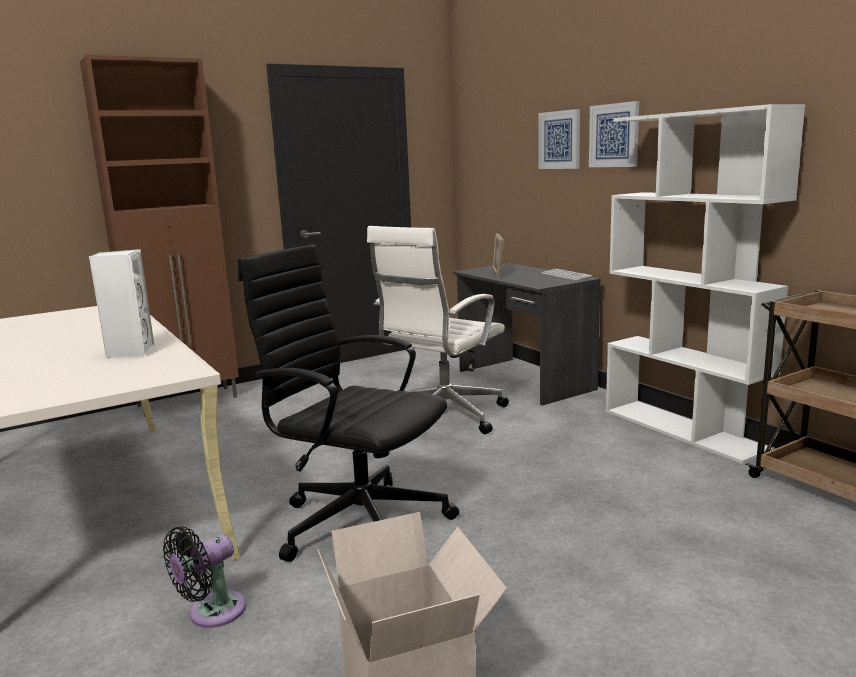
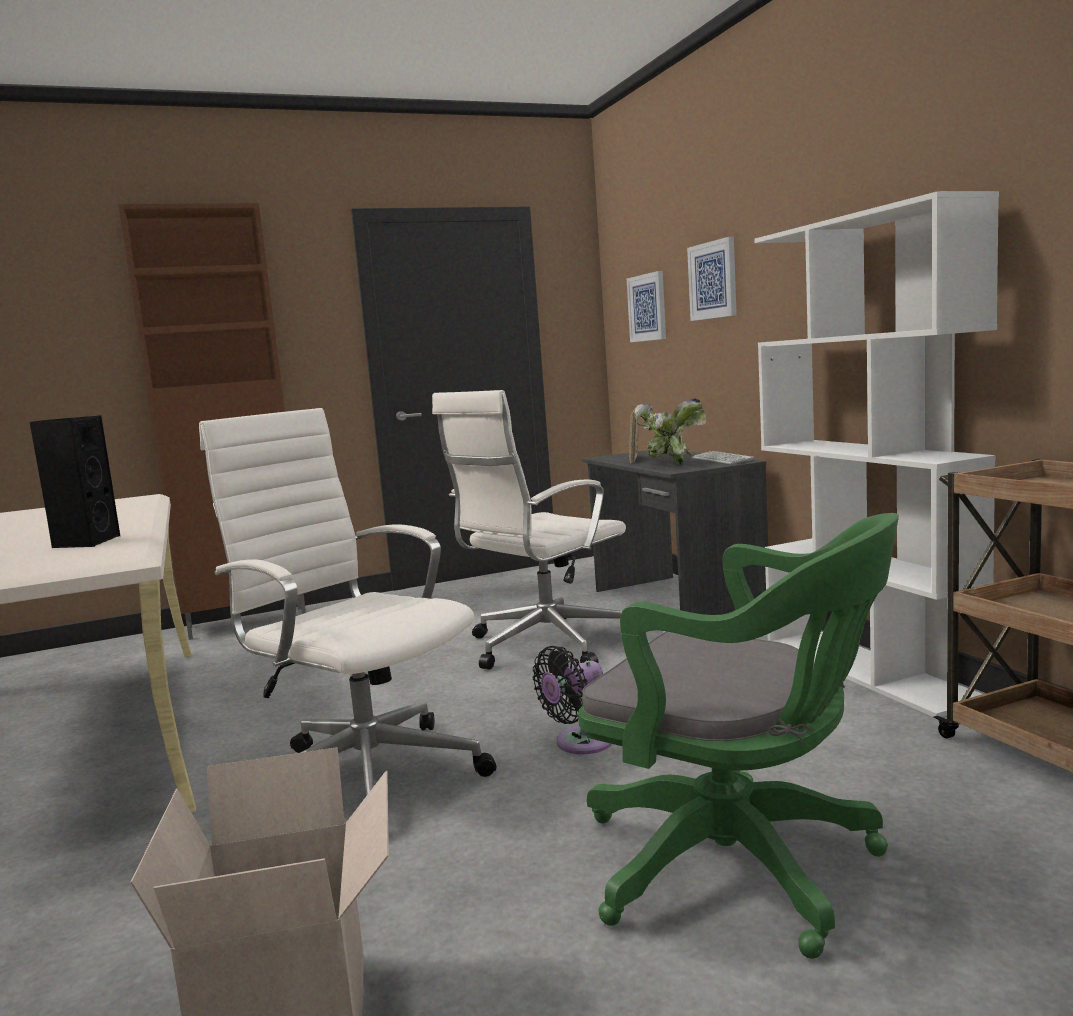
camera: 10 degrees right, 5 degrees down
white speaker [89,249,155,358] -> black speaker [30,415,120,548]
black fan [163,526,246,628] -> black fan moved to [533,646,612,754]
black office chair [238,244,459,562] -> white office chair [199,408,496,796]
picture [589,101,639,167] -> picture moved to [627,271,666,342]
none -> green office chair [578,513,899,959]
none -> potted plant [634,398,706,465]

